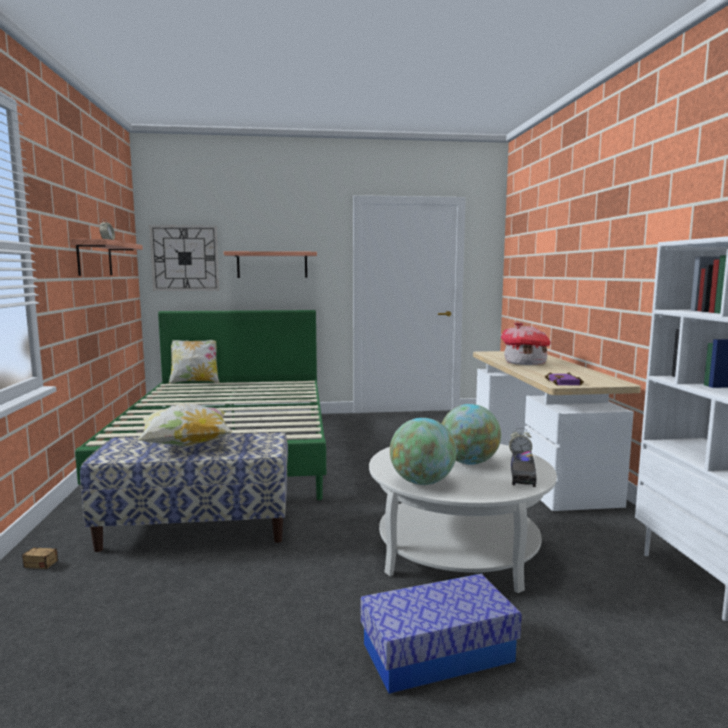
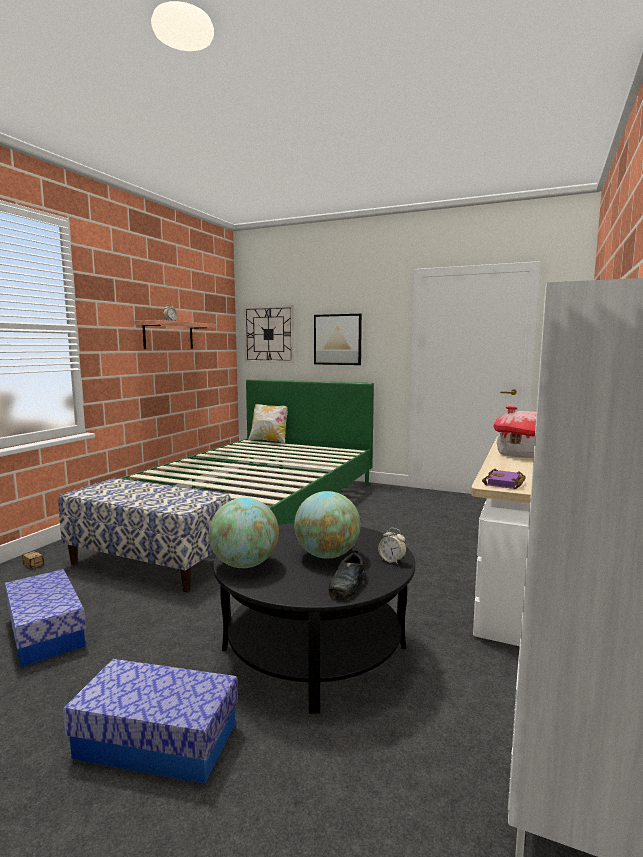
camera: 30 degrees right, 0 degrees up
pillow [138,404,233,446] -> none
shelf [224,251,317,278] -> picture [314,314,362,365]
white coffee table [369,444,557,593] -> black coffee table [213,523,415,713]
toy truck [511,451,537,487] -> black shoe [328,550,364,600]
none -> storage box [5,569,86,667]

